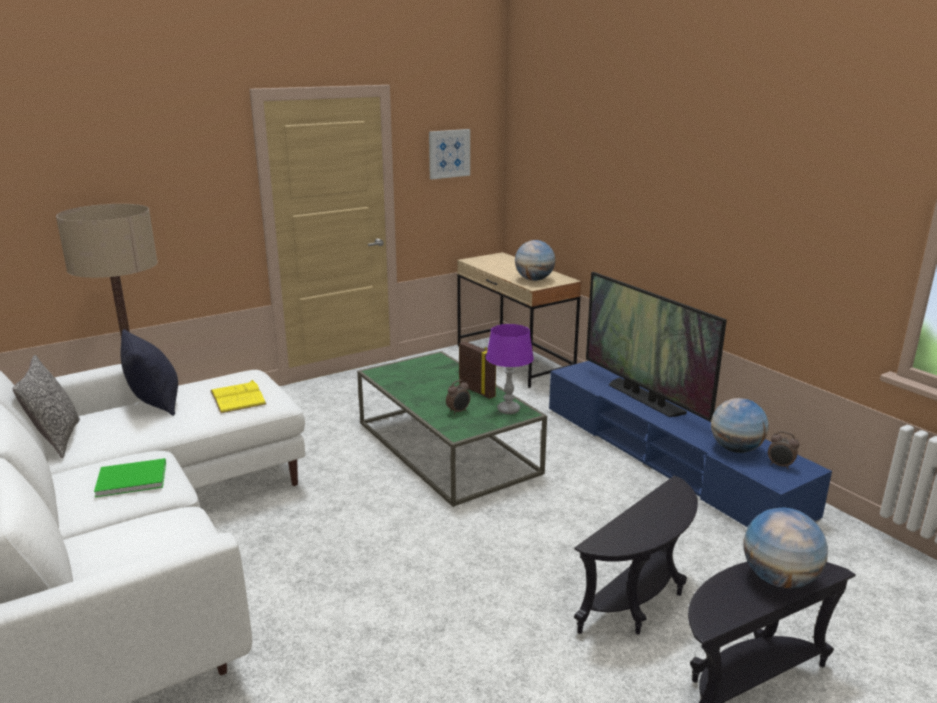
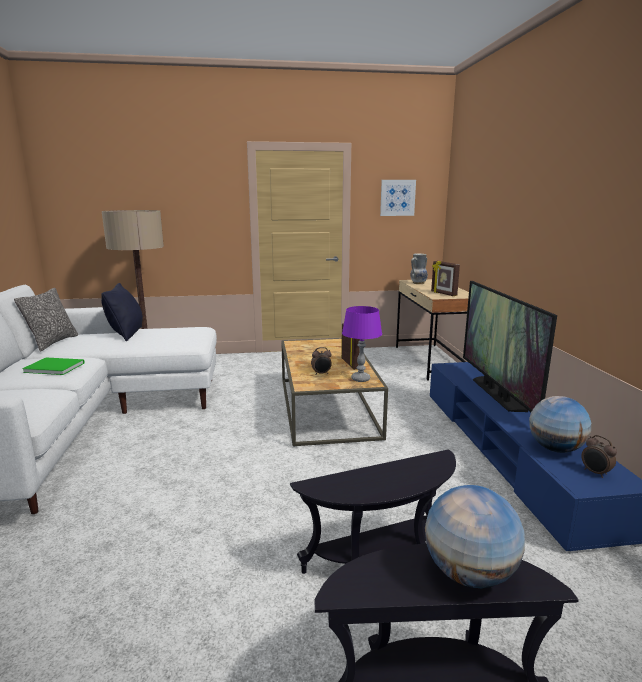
camera: 25 degrees right, 5 degrees down
yellow book [211,380,266,413] -> none
green coffee table [357,351,547,507] -> brown coffee table [281,338,388,447]
globe [515,240,555,281] -> picture frame [431,261,460,296]
none -> vase [410,254,428,284]

